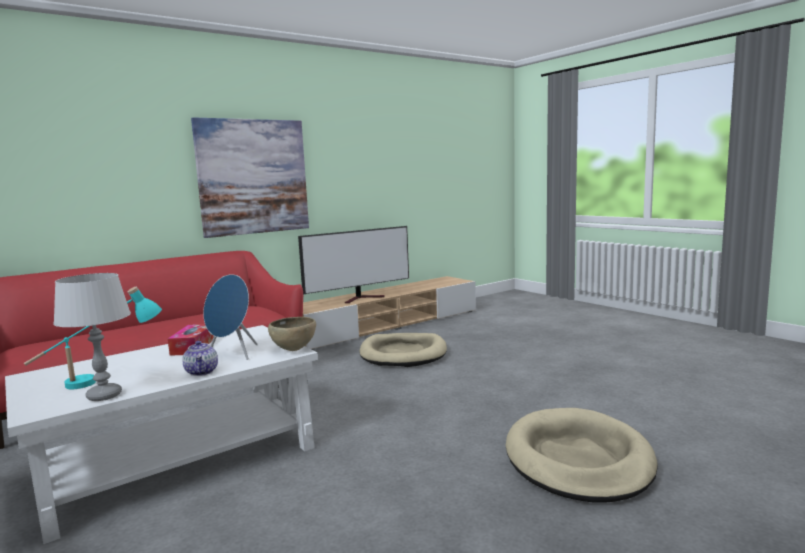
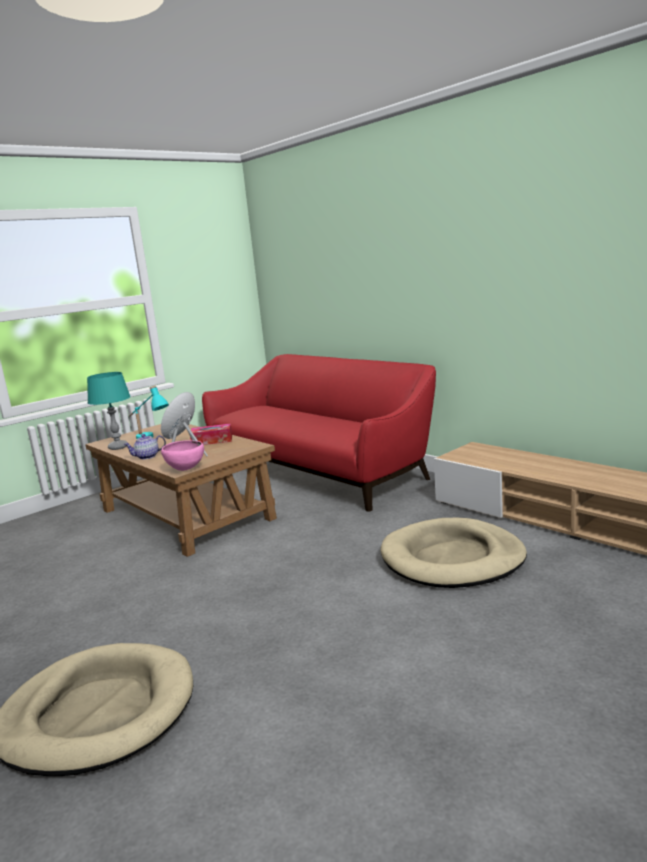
camera: 85 degrees right, 5 degrees up
white coffee table [5,325,318,544] -> brown coffee table [85,424,277,557]
grey table lamp [53,273,131,401] -> turquoise table lamp [87,372,131,450]
picture [191,117,309,238] -> none
brown bowl [268,317,316,351] -> pink bowl [161,440,204,471]
television [298,226,409,303] -> none

